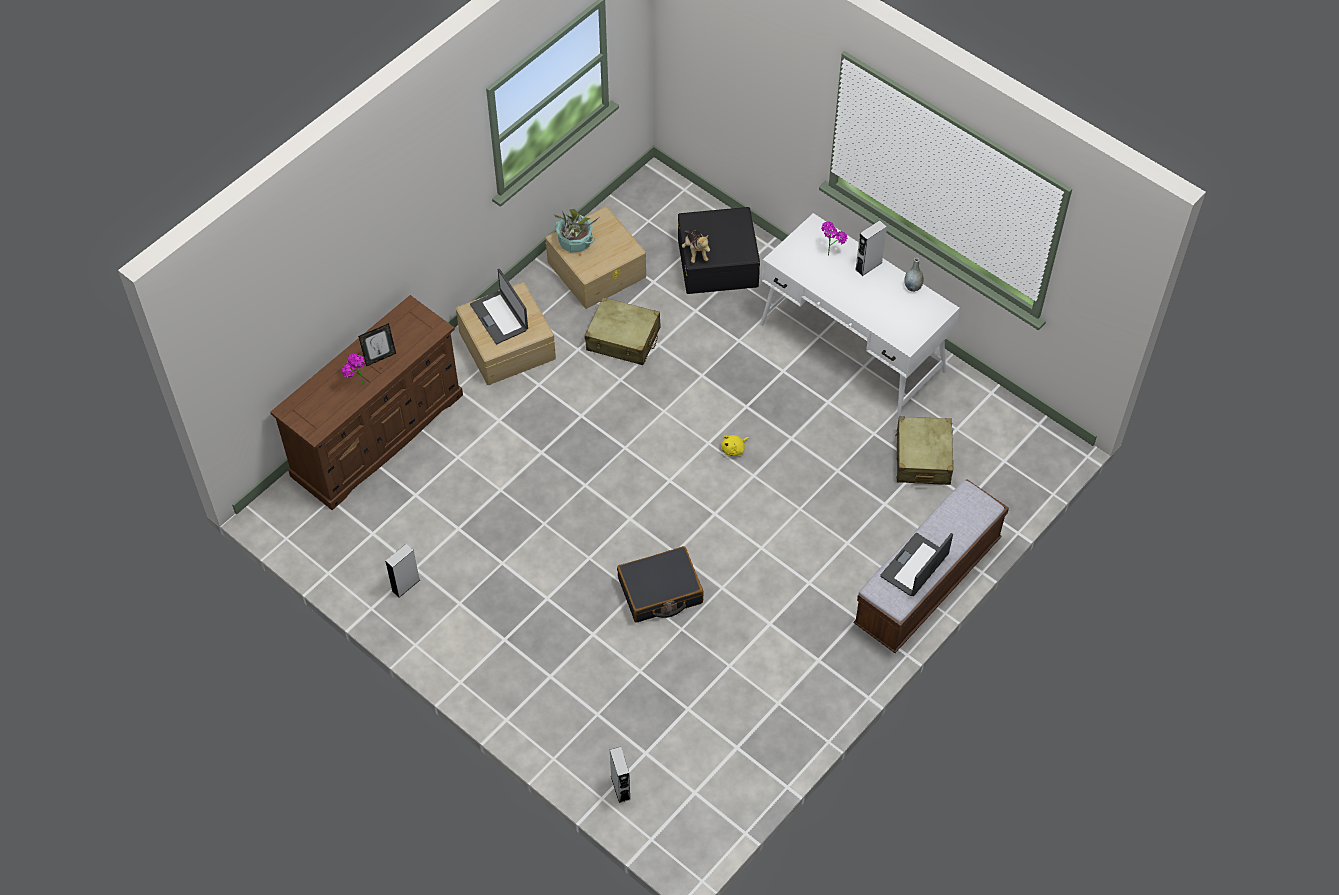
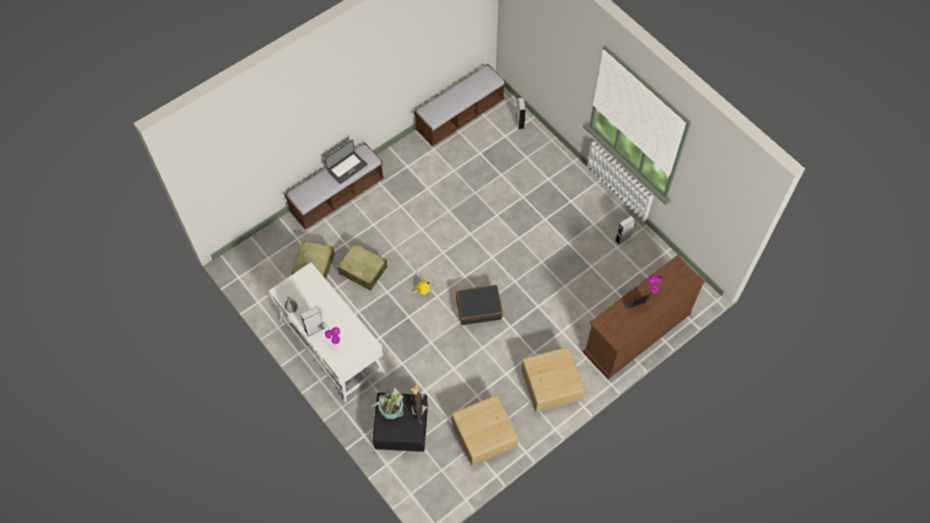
camera: 170 degrees left, 5 degrees up
laptop [470,269,528,344] -> none
potted plant [553,208,598,252] -> potted plant moved to [373,388,403,419]
beige suitcase [585,297,661,365] -> beige suitcase moved to [338,243,387,291]
black suitcase [617,546,703,623] -> black suitcase moved to [456,285,503,325]
none -> bench [414,64,505,146]

